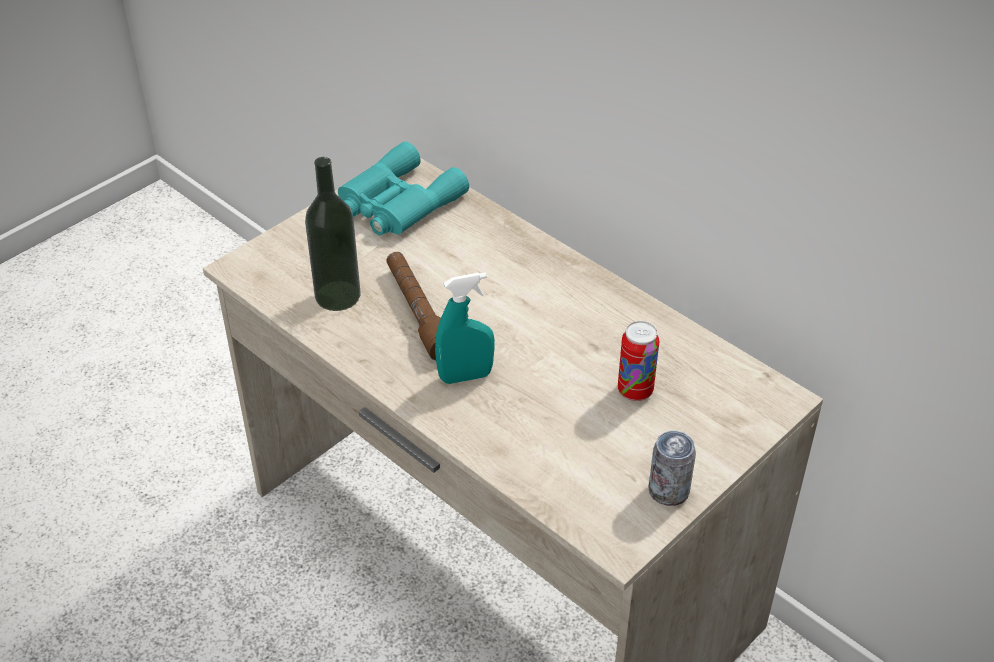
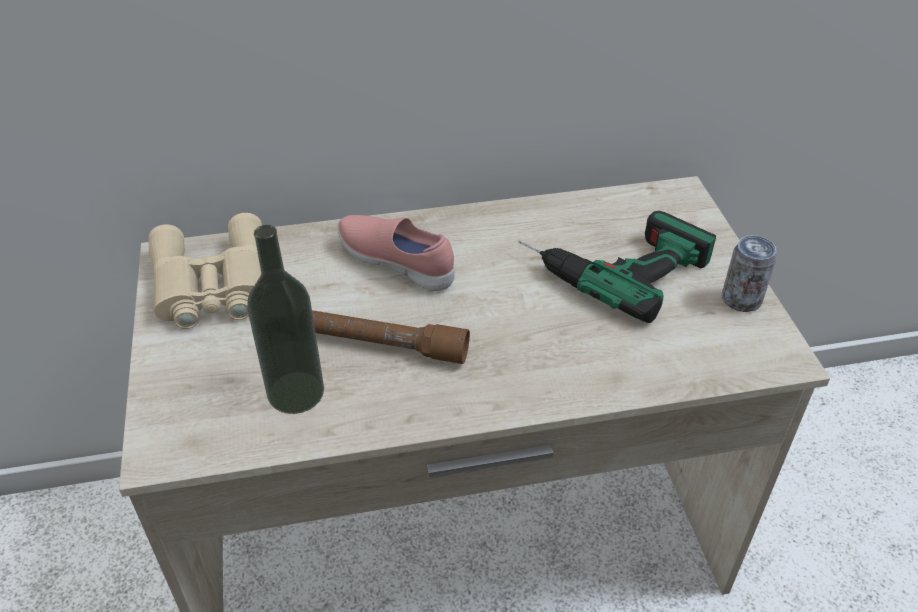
camera: 55 degrees left, 0 degrees up
turquoise binoculars [338,142,469,235] -> beige binoculars [149,213,262,329]
turquoise spray bottle [435,273,495,384] -> none
can [618,321,659,401] -> power drill [518,211,716,323]
none -> pink shoe [337,215,455,291]

